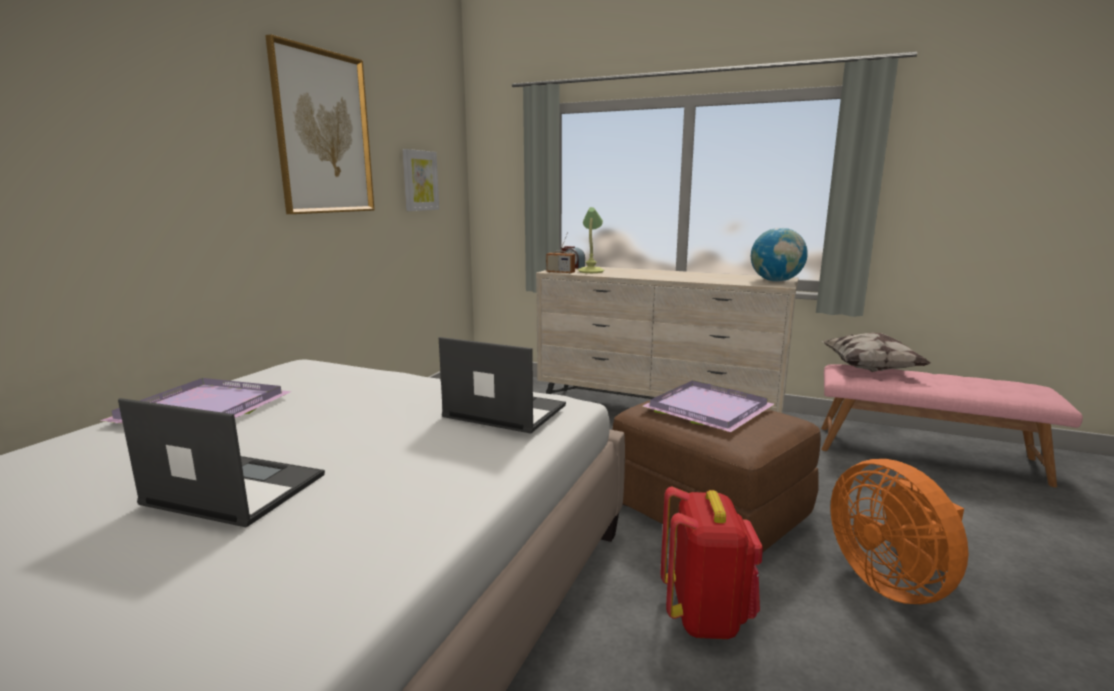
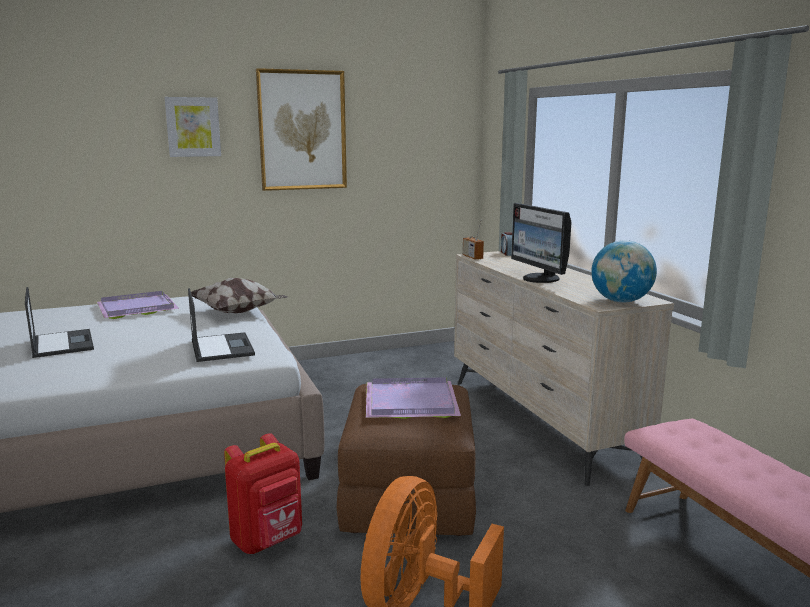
camera: 45 degrees right, 0 degrees up
picture [402,149,439,211] -> picture moved to [164,97,221,157]
table lamp [578,207,604,273] -> none
pillow [822,333,930,372] -> pillow moved to [191,278,288,313]
none -> monitor [511,203,571,283]

